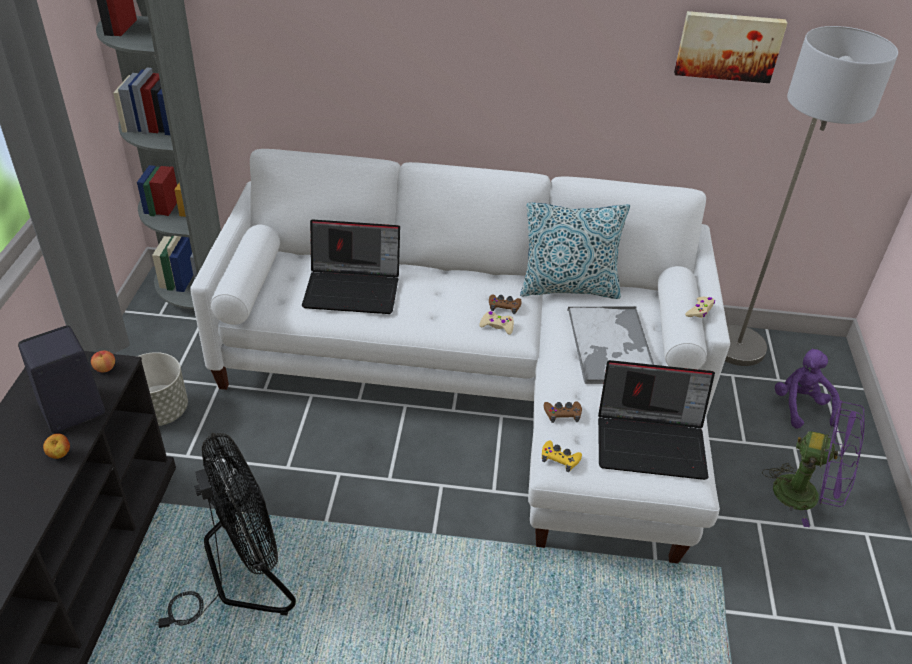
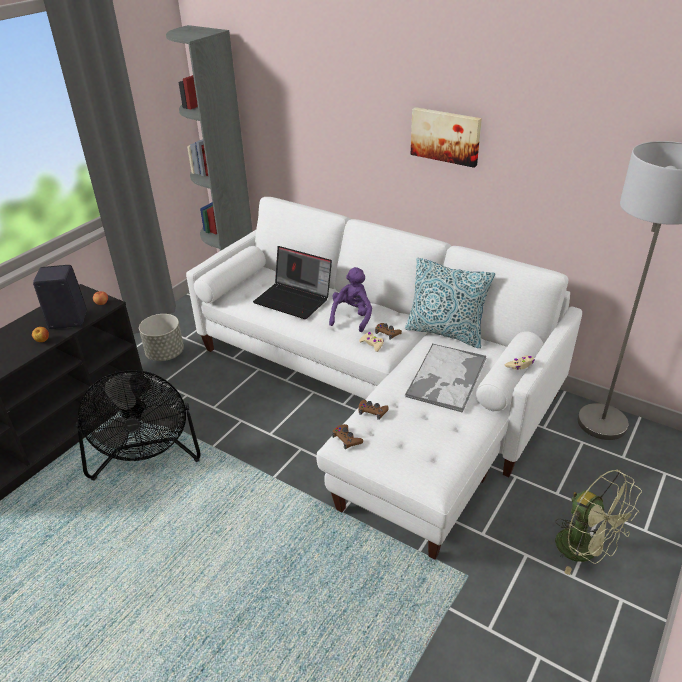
camera: 30 degrees right, 5 degrees down
black fan [155,433,296,628] -> black fan turned 75 degrees clockwise [76,369,201,481]
yellow game controller [542,440,582,472] -> brown game controller [332,424,363,449]
laptop [598,360,715,480] -> none
picture [674,11,787,83] -> picture moved to [411,107,482,168]
purple fan [762,400,864,527] -> green fan [555,470,642,575]
purple plush toy [775,349,840,429] -> purple plush toy moved to [329,267,372,332]

